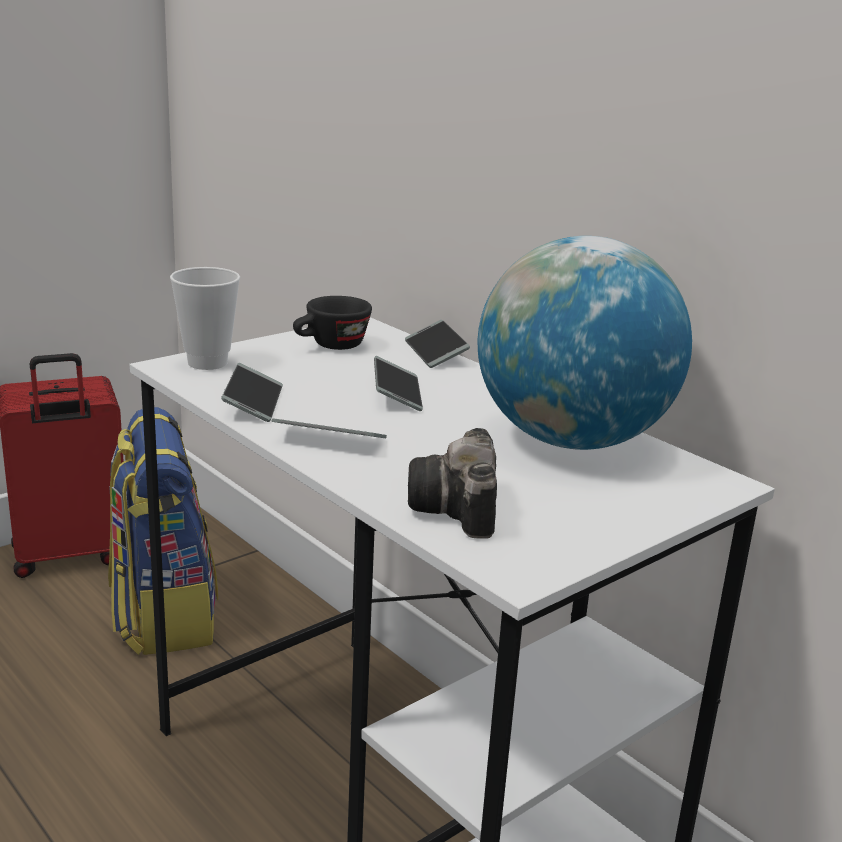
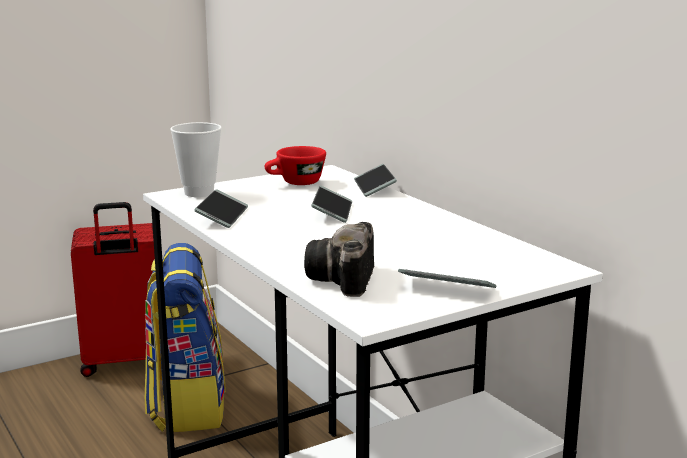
camera: 10 degrees right, 5 degrees down
phone [272,418,387,438] -> phone moved to [398,269,497,288]
black cup [293,296,372,350] -> red cup [265,146,326,185]
globe [478,236,692,450] -> none

